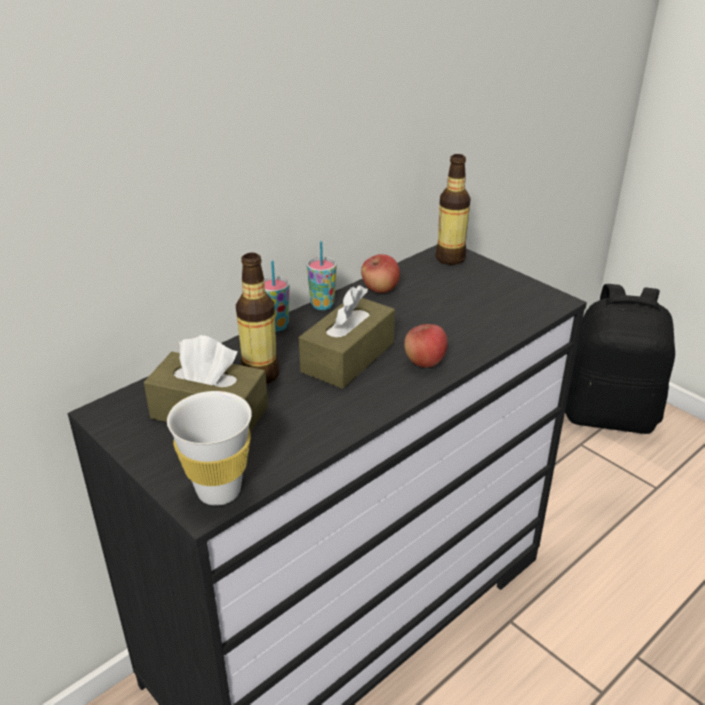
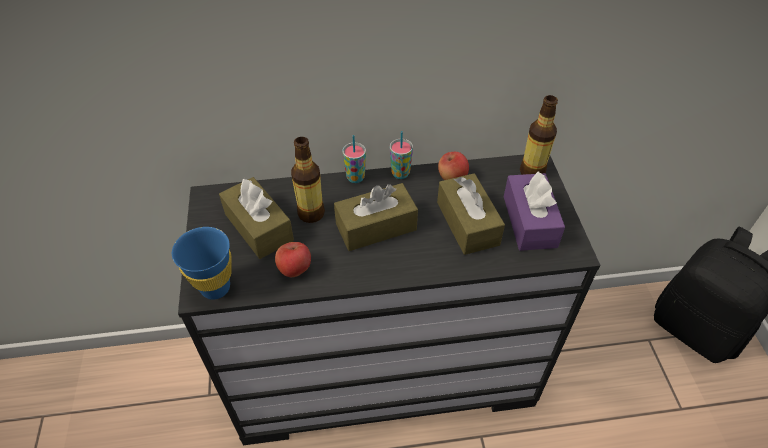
camera: 35 degrees right, 15 degrees up
white cup [167,391,252,506] -> blue cup [172,227,232,300]
apple [404,324,448,368] -> apple moved to [275,242,311,277]
none -> brown tissue box [437,173,505,255]
none -> purple tissue box [504,171,565,251]

